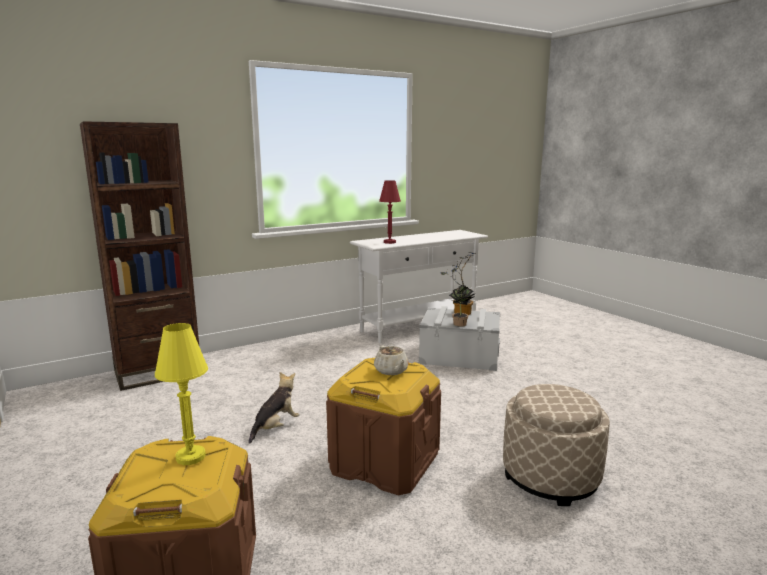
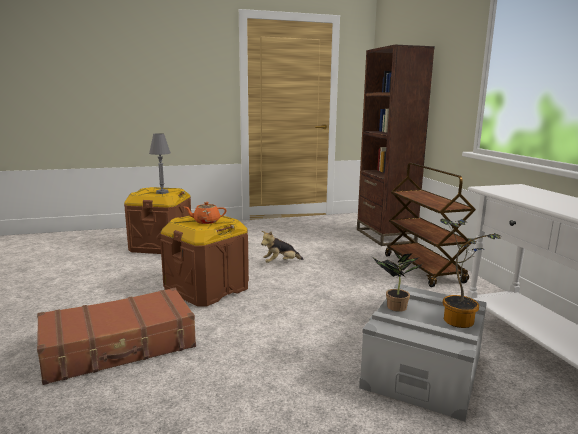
camera: 105 degrees right, 0 degrees up
yellow table lamp [155,323,208,465] -> grey table lamp [149,133,171,194]
plush toy [249,372,299,444] -> plush toy turned 105 degrees clockwise [261,231,303,263]
beige teapot [374,345,409,375] -> orange teapot [184,202,227,224]
red table lamp [379,180,401,244] -> none
beige ottoman [503,384,610,506] -> brown suitcase [37,288,196,385]
none -> brown cart [385,163,476,287]

